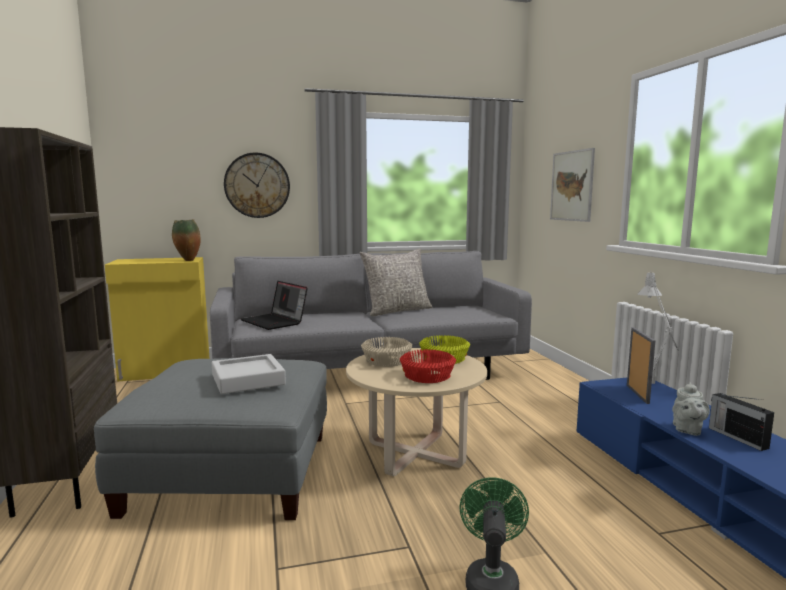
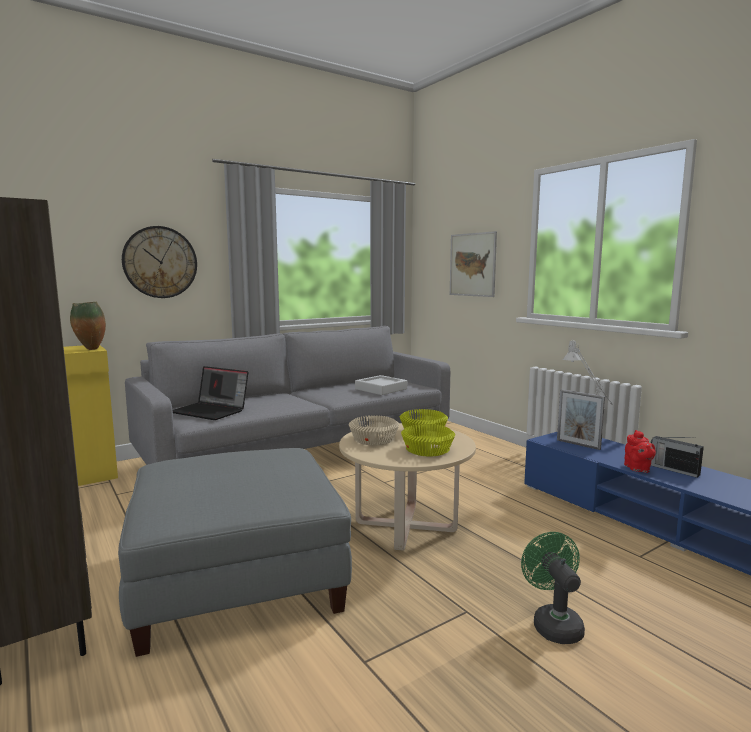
camera: 20 degrees left, 0 degrees up
grey tray [212,354,286,394] -> grey tray moved to [355,375,407,395]
grey pillow [360,248,432,316] -> none
red bowl [400,349,456,383] -> yellow bowl [401,424,455,456]
picture frame [627,327,656,404] -> picture frame turned 150 degrees clockwise [557,389,605,450]
grey teapot [672,382,710,436] -> red teapot [624,430,656,473]

